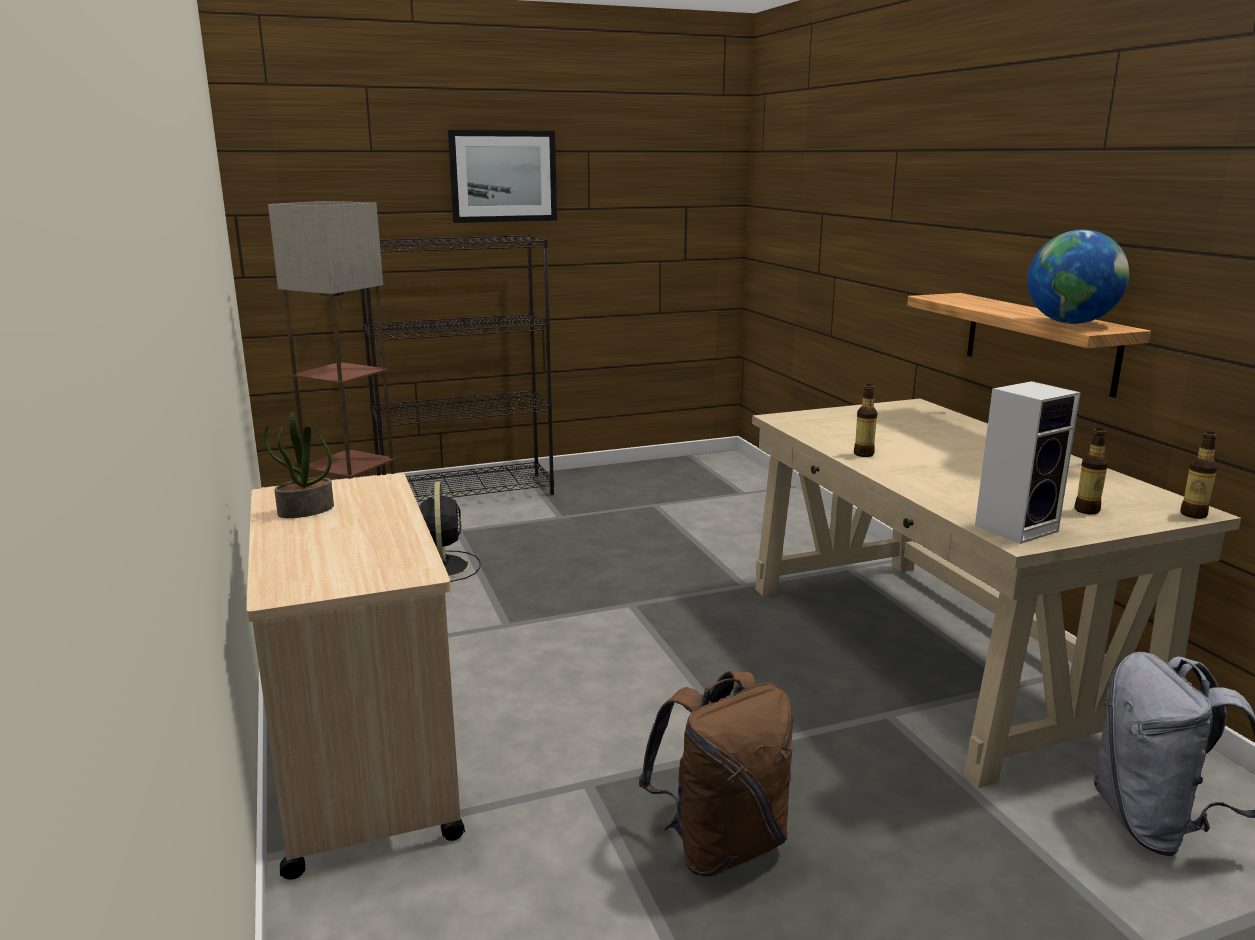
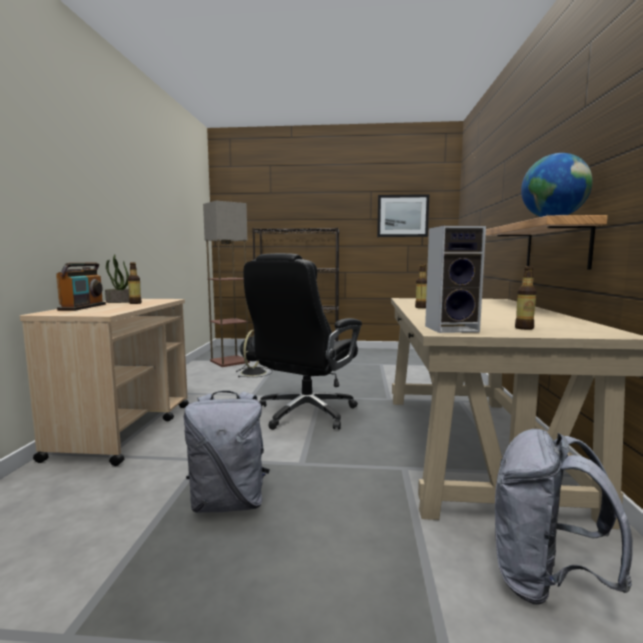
camera: 25 degrees right, 10 degrees down
picture [448,130,557,223] -> picture moved to [377,194,429,237]
brown backpack [639,671,793,877] -> grey backpack [183,391,270,513]
bottle [1180,432,1217,519] -> bottle moved to [128,262,142,304]
none -> radio [56,262,106,311]
none -> black office chair [243,253,362,430]

